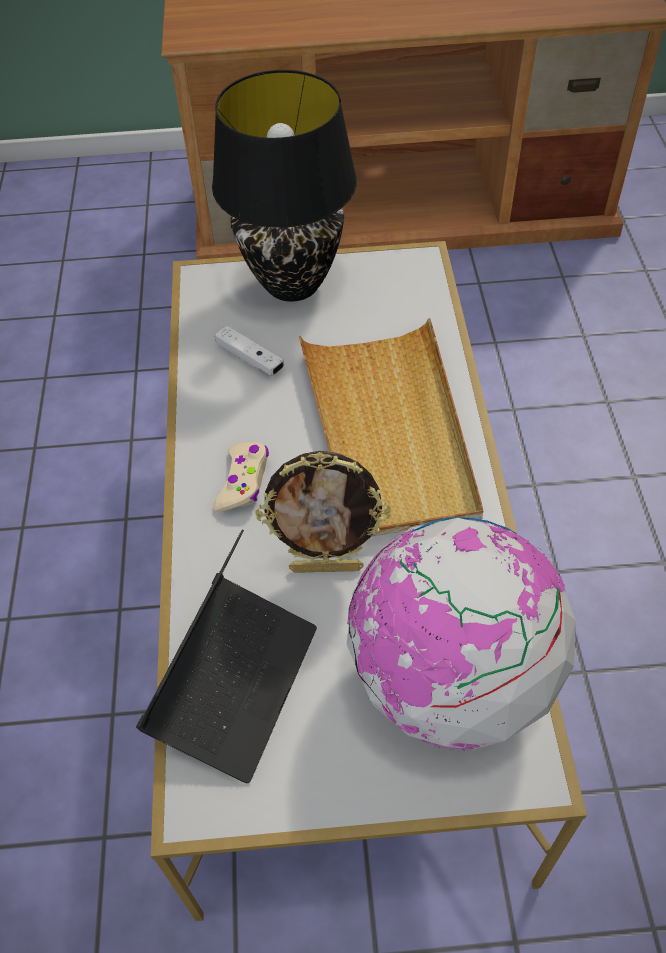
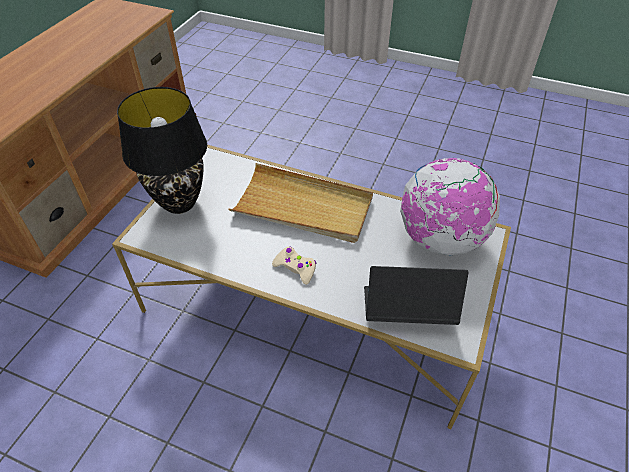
camera: 65 degrees left, 5 degrees down
laptop [136,530,317,783] -> laptop turned 45 degrees counterclockwise [364,266,469,325]
white game controller [215,325,284,376] -> none
picture frame [255,451,391,573] -> none

